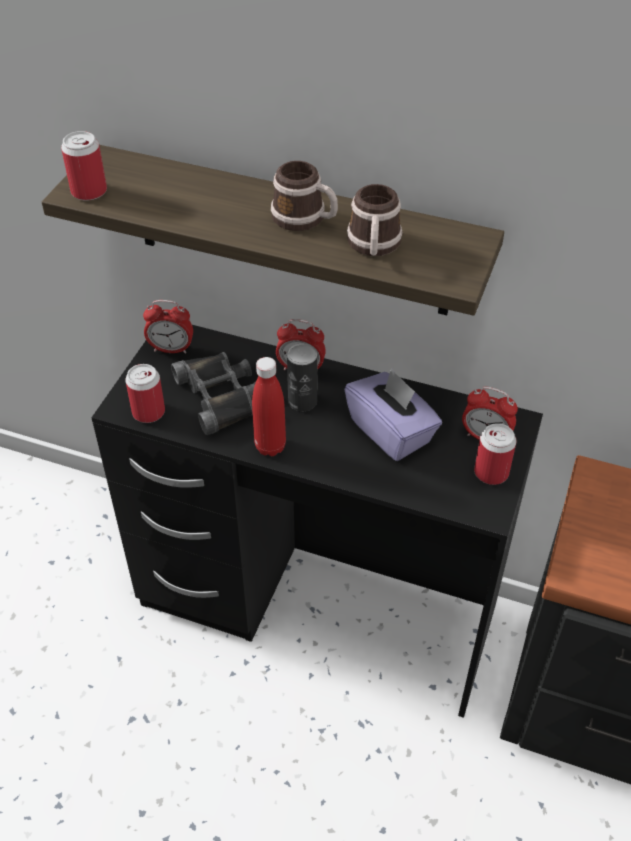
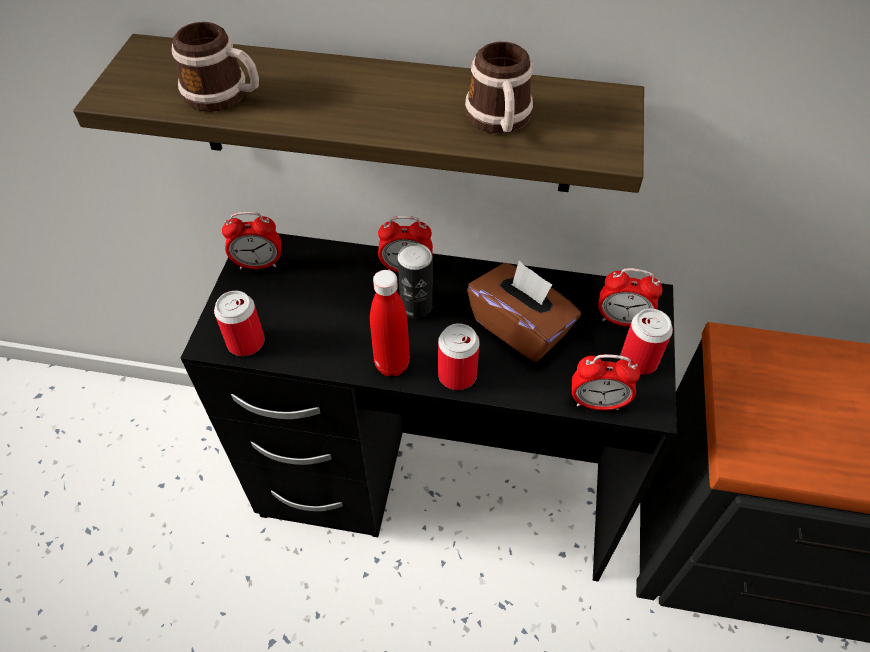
camera: 10 degrees left, 5 degrees up
can [61,131,107,201] -> can moved to [438,323,480,390]
black binoculars [171,352,257,435] -> none
mug [271,161,338,231] -> mug moved to [172,22,259,112]
purple tissue box [344,368,442,461] -> brown tissue box [467,260,581,362]
none -> alarm clock [572,354,640,410]

